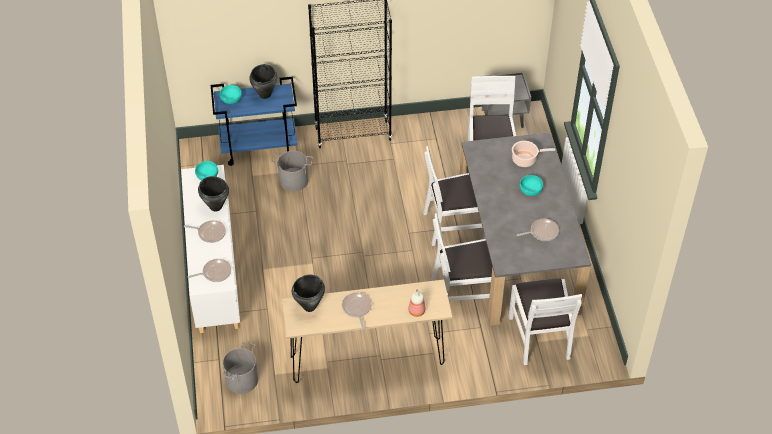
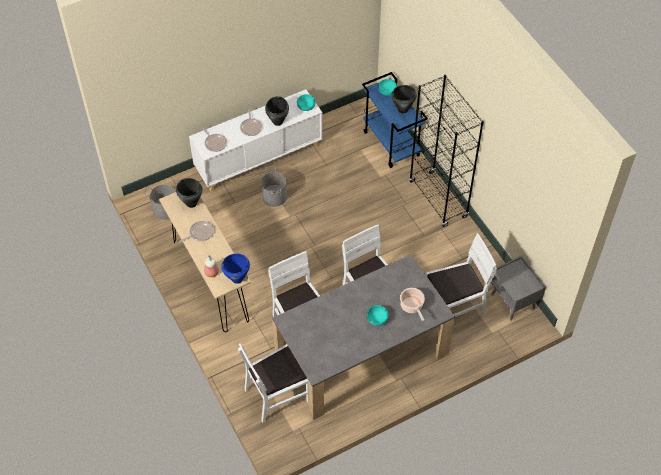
camera: 70 degrees right, 5 degrees up
grey bucket [271,151,313,192] -> grey bucket moved to [261,166,287,207]
frying pan [517,219,559,241] -> none
none -> blue cooking pot [221,254,250,284]

